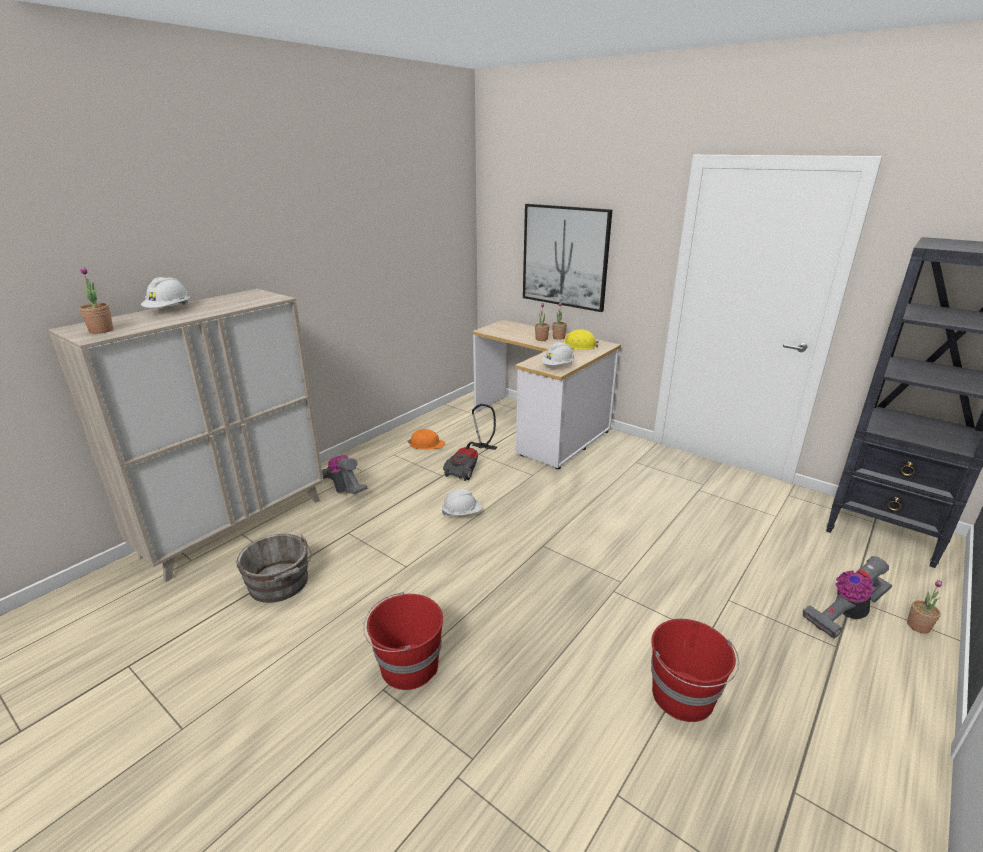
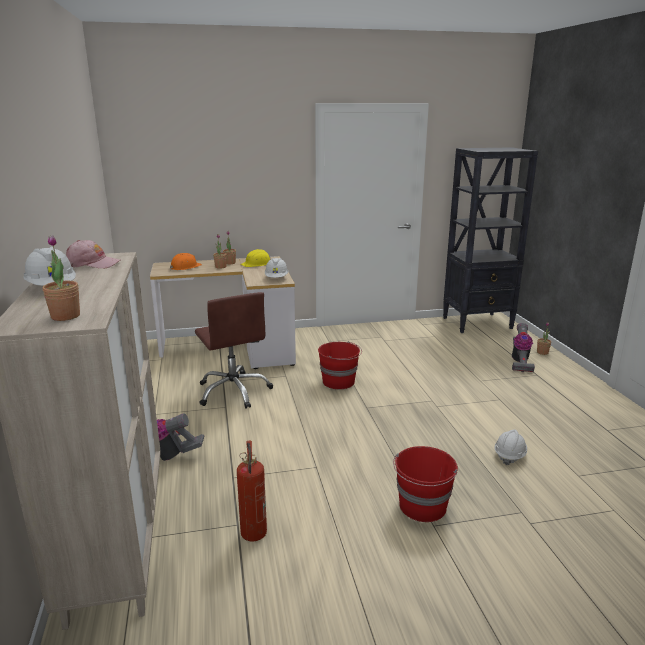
camera: 50 degrees left, 5 degrees down
grey bucket [236,534,312,603] -> fire extinguisher [237,440,267,541]
orange hard hat [407,429,445,449] -> orange hard hat moved to [170,253,202,270]
white hard hat [442,489,481,516] -> white hard hat moved to [494,429,527,465]
vacuum cleaner [443,404,497,481] -> brown office chair [195,292,273,409]
picture [523,204,612,312] -> none
red bucket [651,619,739,722] -> red bucket moved to [318,341,362,389]
none -> pink cap [66,240,120,268]

